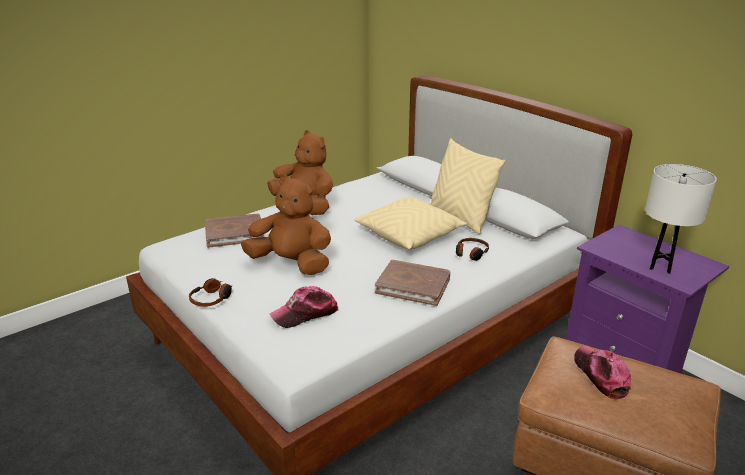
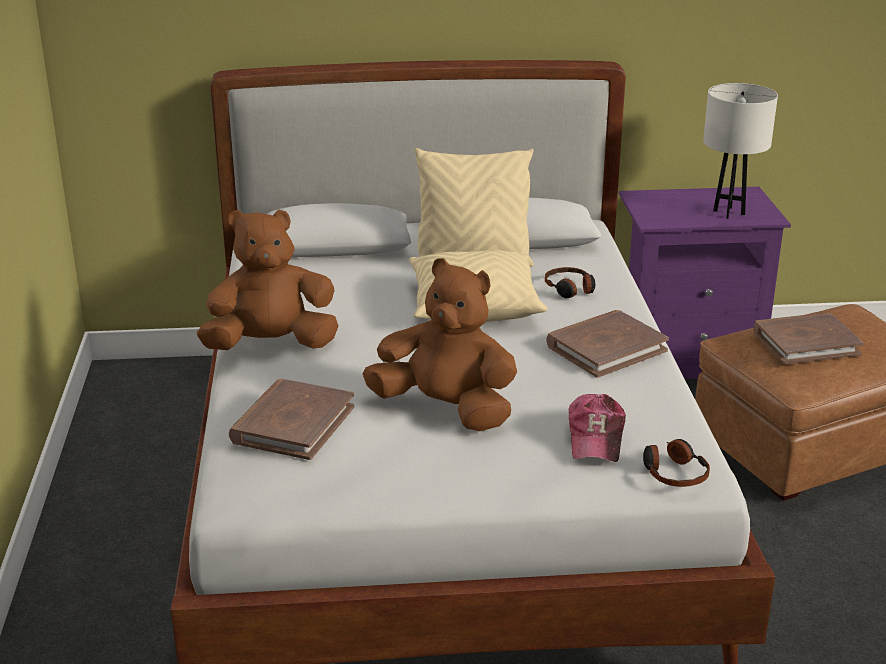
camera: 55 degrees left, 0 degrees up
headphones [189,278,233,307] -> headphones moved to [643,439,710,487]
brown plush toy [241,174,331,275] -> brown plush toy turned 60 degrees clockwise [362,258,517,431]
cap [574,346,631,400] -> brown book [753,313,864,364]

